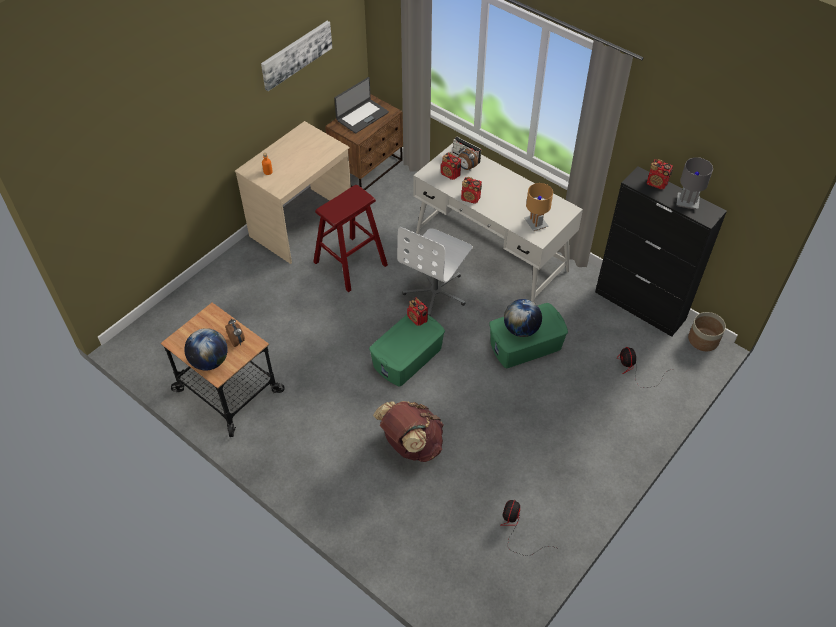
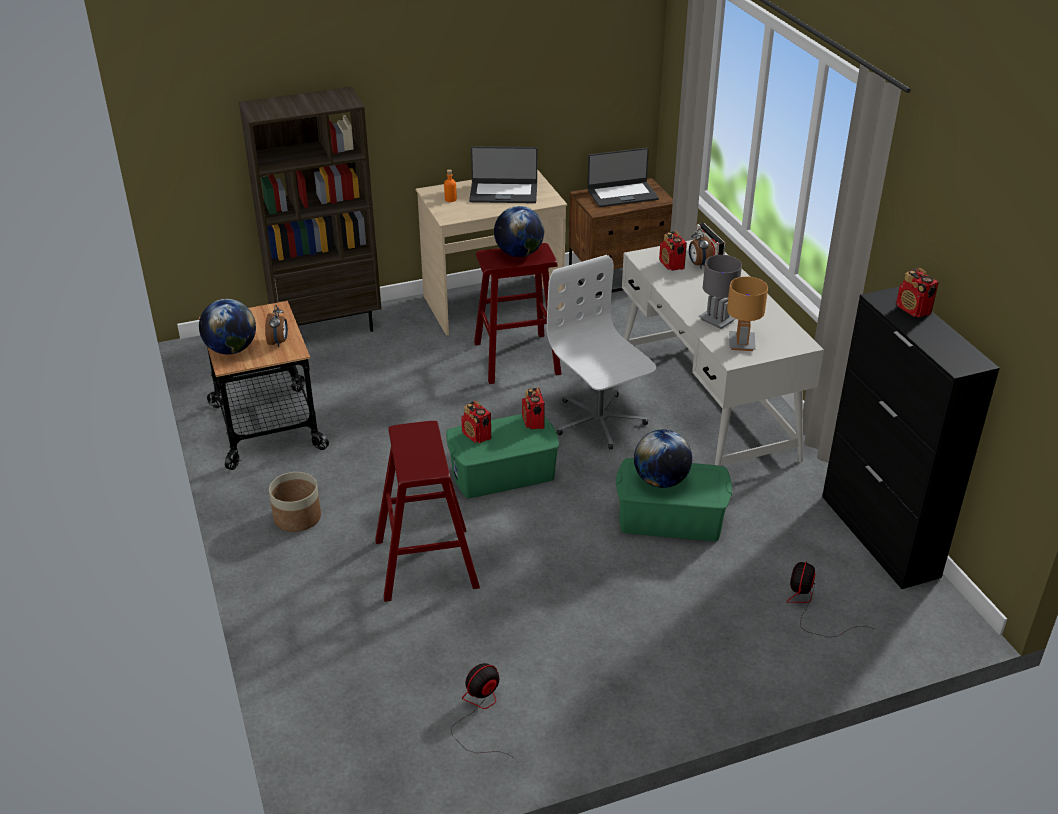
camera: 30 degrees right, 15 degrees down
picture [261,21,332,91] -> none
brown backpack [373,401,444,462] -> red stool [375,421,480,602]
white office chair [397,227,473,316] -> white office chair turned 90 degrees clockwise [547,255,656,450]
radio [461,177,482,204] -> radio moved to [461,401,491,443]
grey table lamp [676,157,713,210] -> grey table lamp moved to [699,255,742,329]
planter [688,312,726,351] -> planter moved to [269,472,321,532]
none -> brown bookcase [239,87,381,332]
none -> laptop [469,146,537,203]
none -> globe [494,206,544,257]

